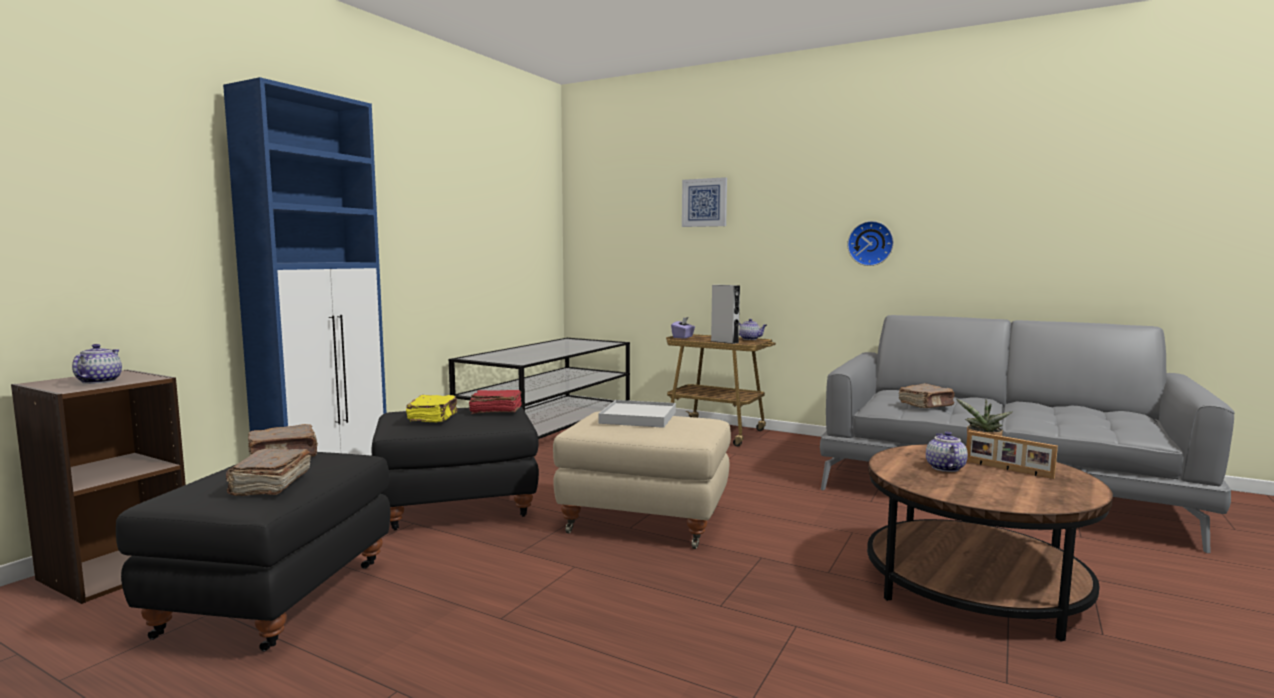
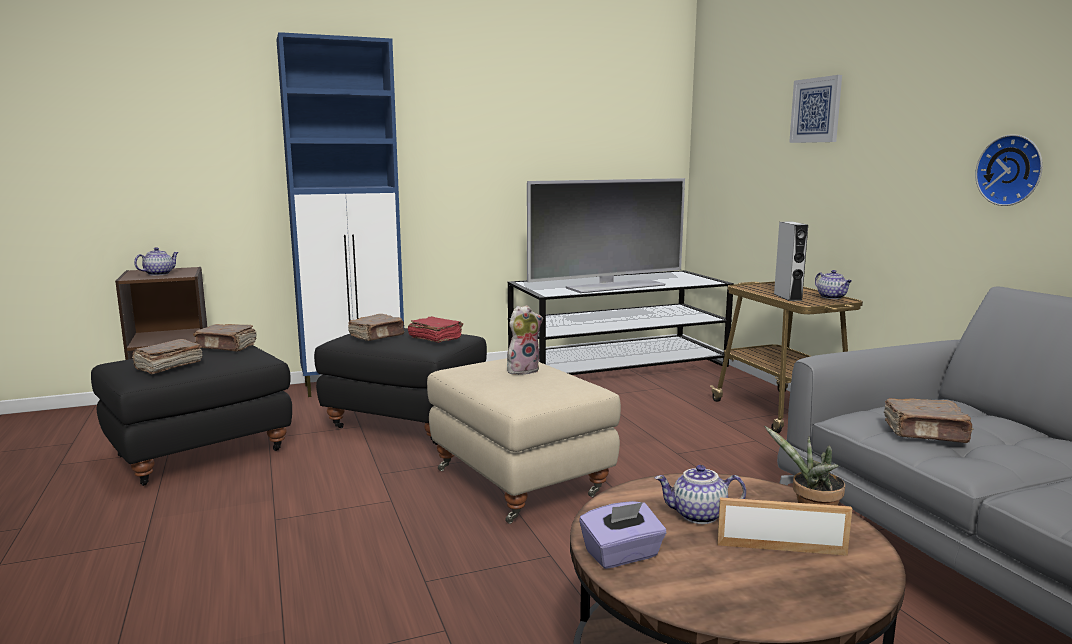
camera: 40 degrees right, 5 degrees up
yellow book [406,395,458,423] -> brown book [348,314,404,341]
white tray [598,400,676,428] -> plush toy [507,305,543,375]
purple tissue box [671,317,695,339] -> purple tissue box moved to [579,501,667,569]
teapot [926,431,968,472] -> teapot turned 135 degrees counterclockwise [655,465,746,524]
picture frame [966,430,1058,479] -> picture frame turned 105 degrees clockwise [717,497,852,556]
none -> television [527,178,685,293]

